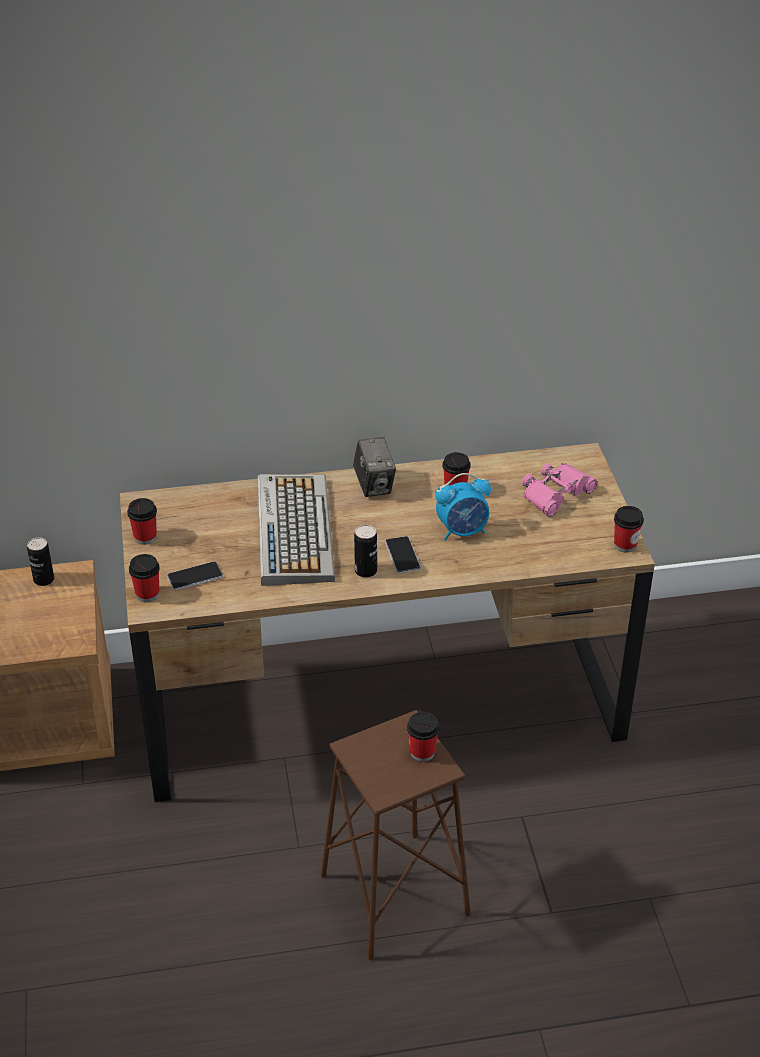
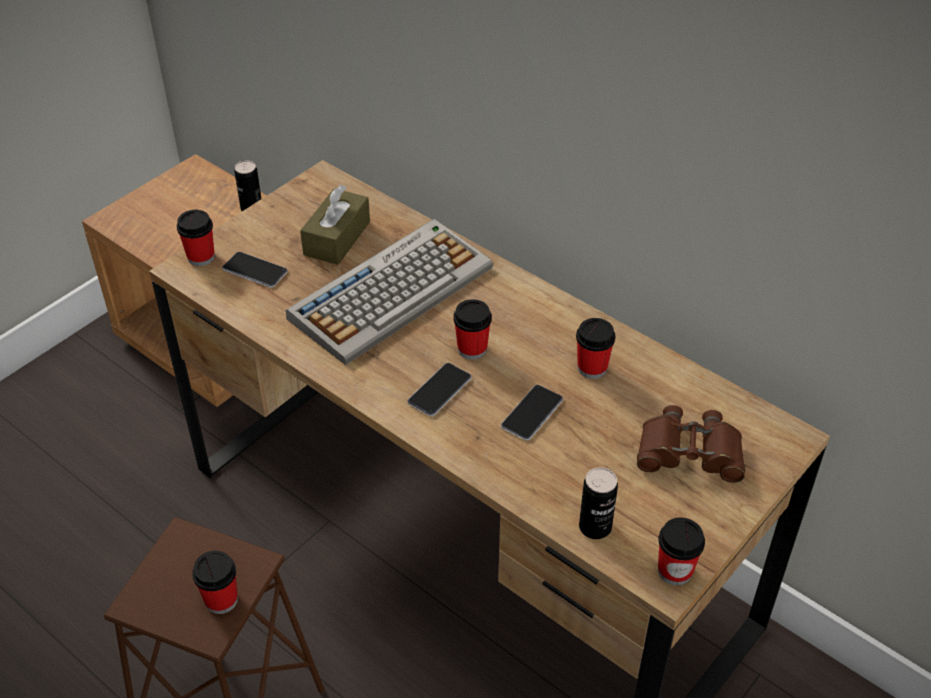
camera: 50 degrees right, 5 degrees up
cup [127,498,157,545] -> cup moved to [453,299,492,360]
camera [353,437,396,497] -> none
can [354,525,377,577] -> can moved to [579,467,618,539]
alarm clock [435,473,491,541] -> phone [501,385,563,441]
pink binoculars [522,463,597,517] -> brown binoculars [637,405,745,483]
none -> brown tissue box [300,185,370,265]

